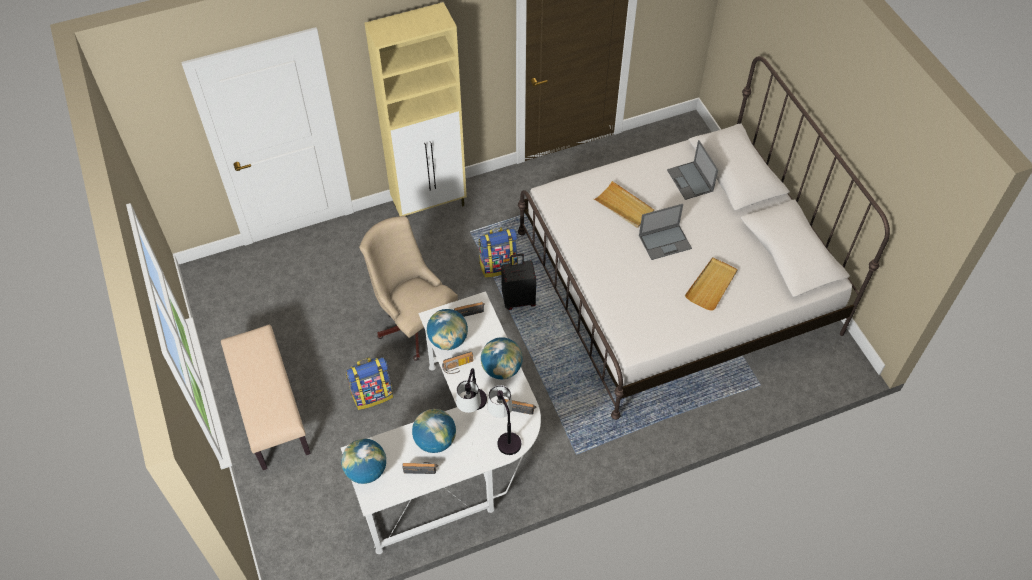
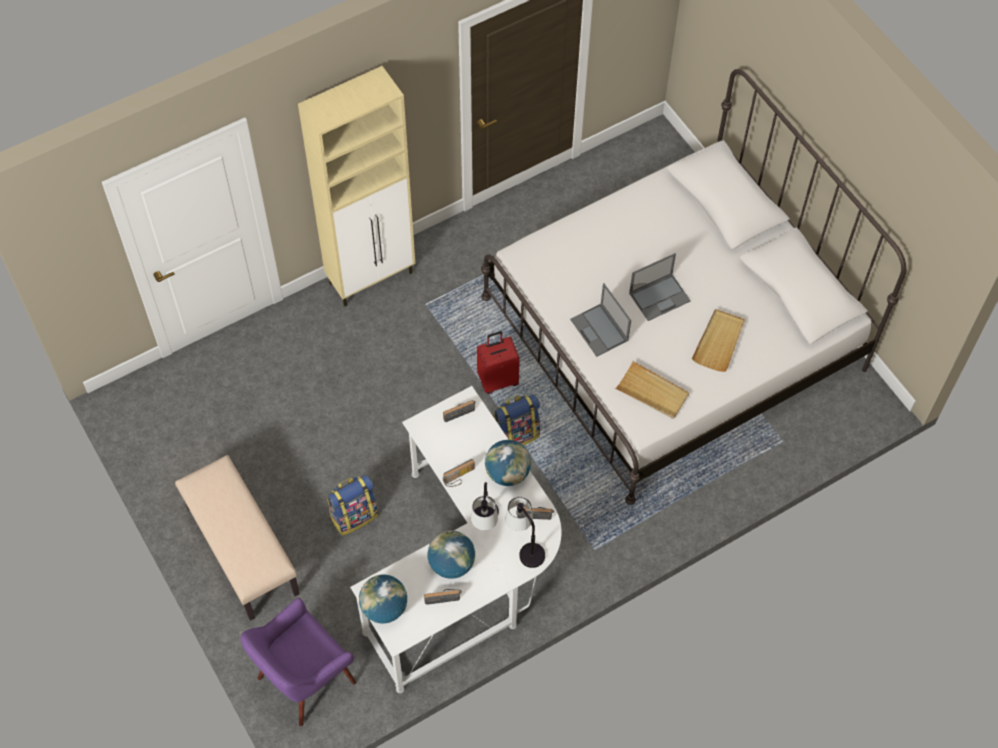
camera: 10 degrees left, 5 degrees up
beige office chair [359,216,458,361] -> none
globe [427,309,468,350] -> none
backpack [479,227,518,278] -> backpack moved to [494,394,540,446]
black suitcase [501,253,536,310] -> red suitcase [477,331,520,394]
beige tray [593,181,654,228] -> beige tray moved to [615,361,689,419]
laptop [667,140,718,200] -> laptop moved to [570,283,631,357]
none -> purple armchair [241,598,356,726]

